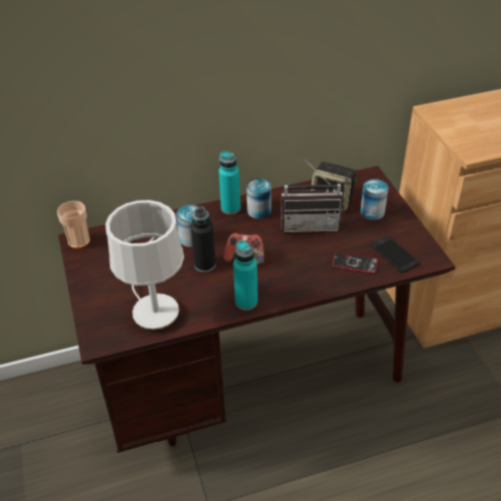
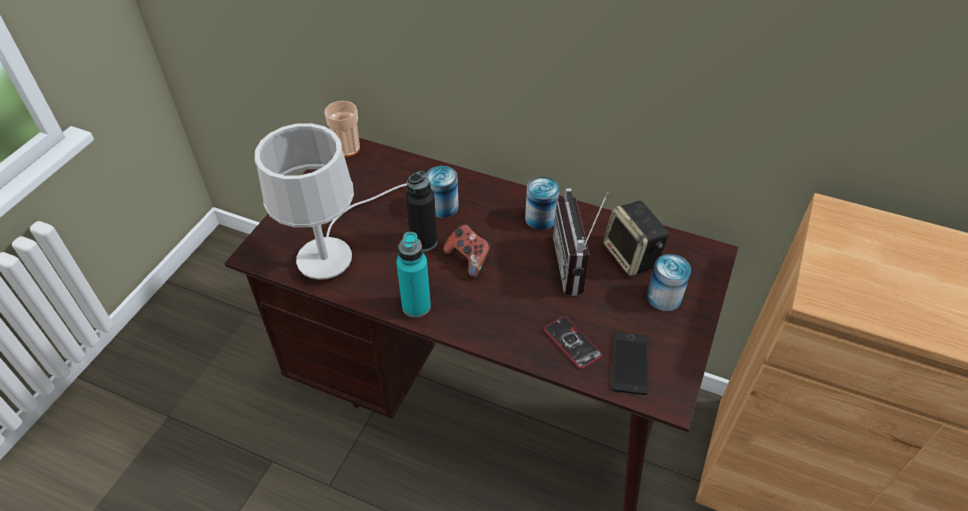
camera: 40 degrees right, 5 degrees up
turquoise bottle [219,151,241,215] -> none
radio [281,159,344,232] -> radio turned 45 degrees clockwise [553,188,608,296]

